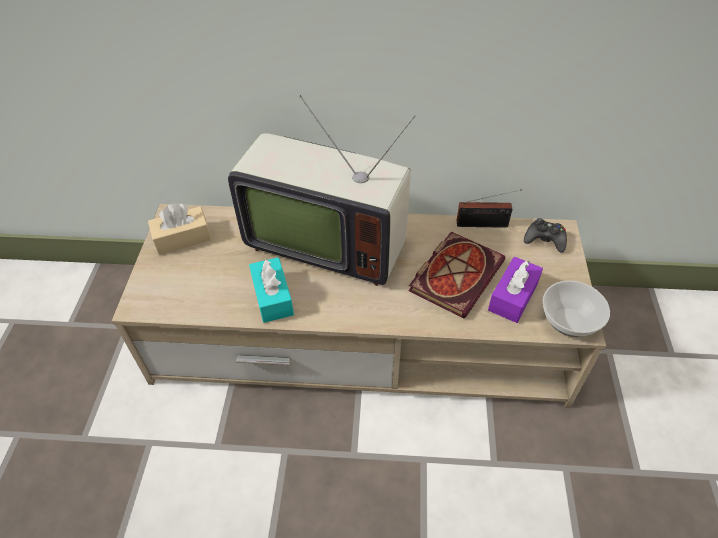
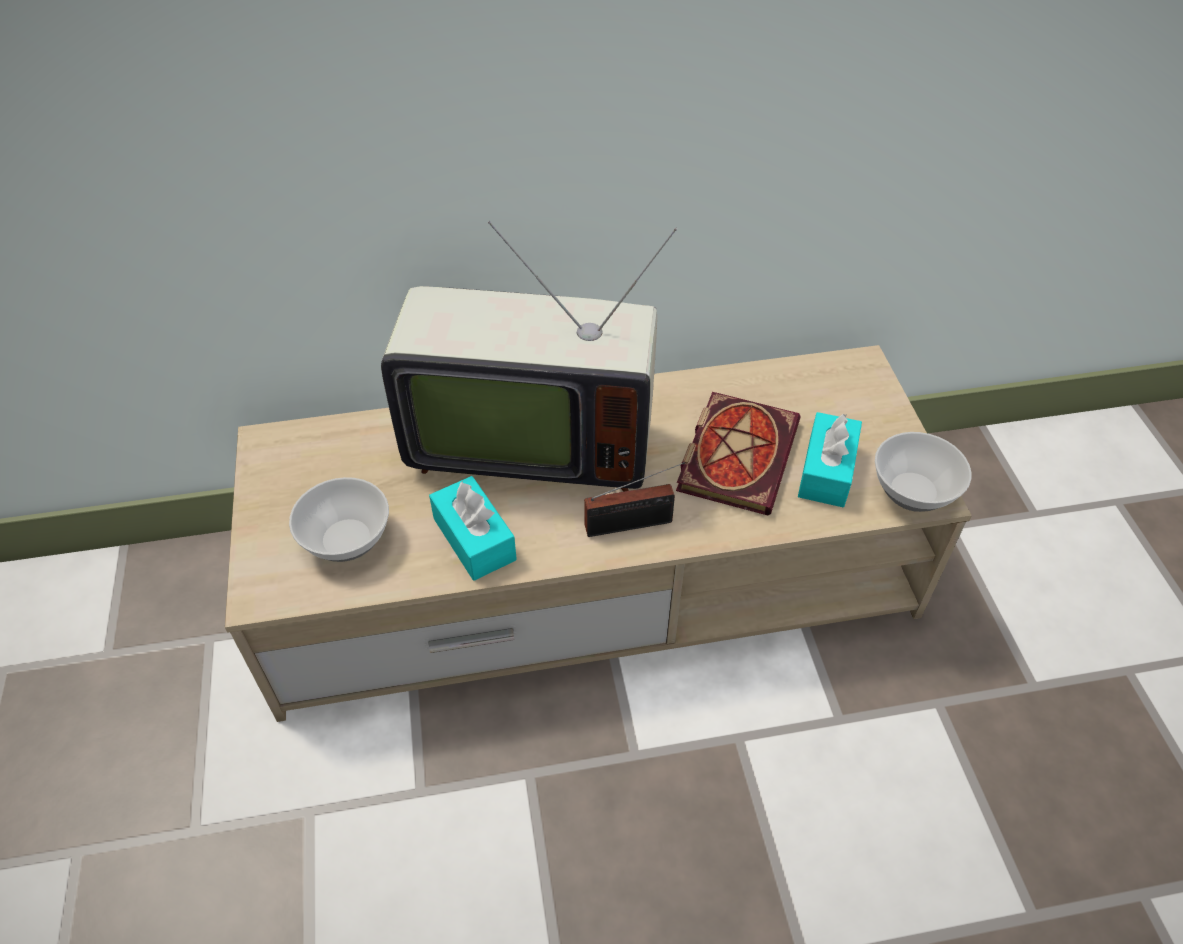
camera: 15 degrees left, 0 degrees up
beige tissue box [148,203,211,255] -> none
radio [457,189,522,228] -> radio moved to [584,462,685,537]
purple tissue box [488,257,543,323] -> turquoise tissue box [798,412,862,507]
black game controller [524,218,567,253] -> none
none -> bowl [289,477,389,562]

